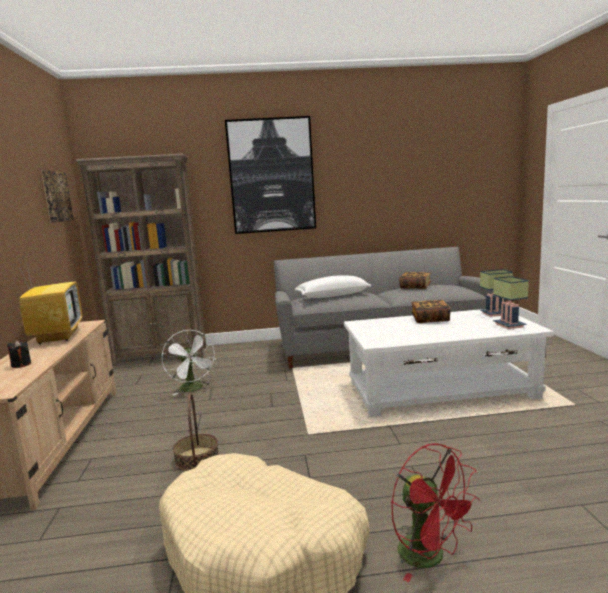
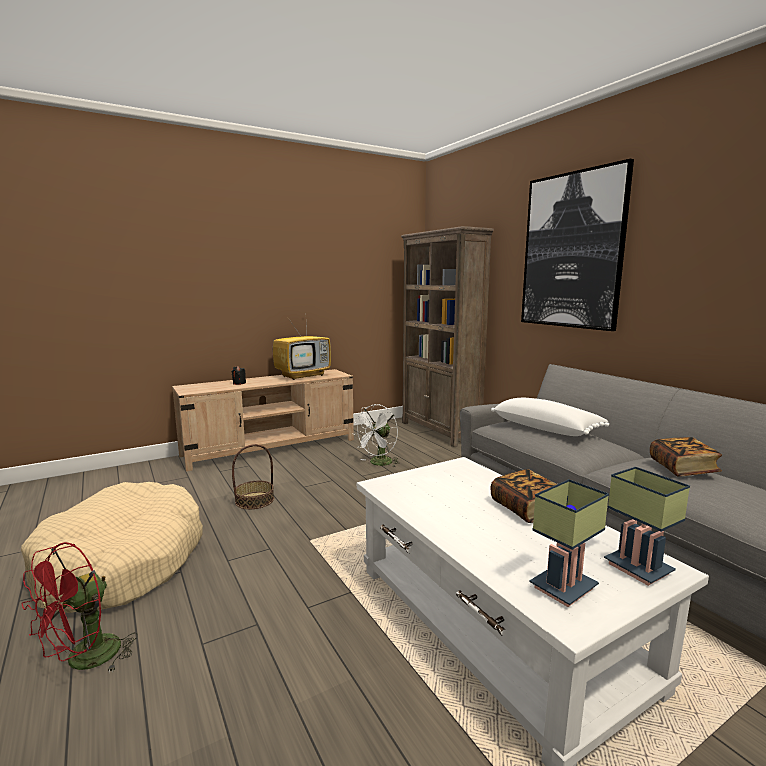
camera: 65 degrees right, 0 degrees up
picture [41,170,74,223] -> none

